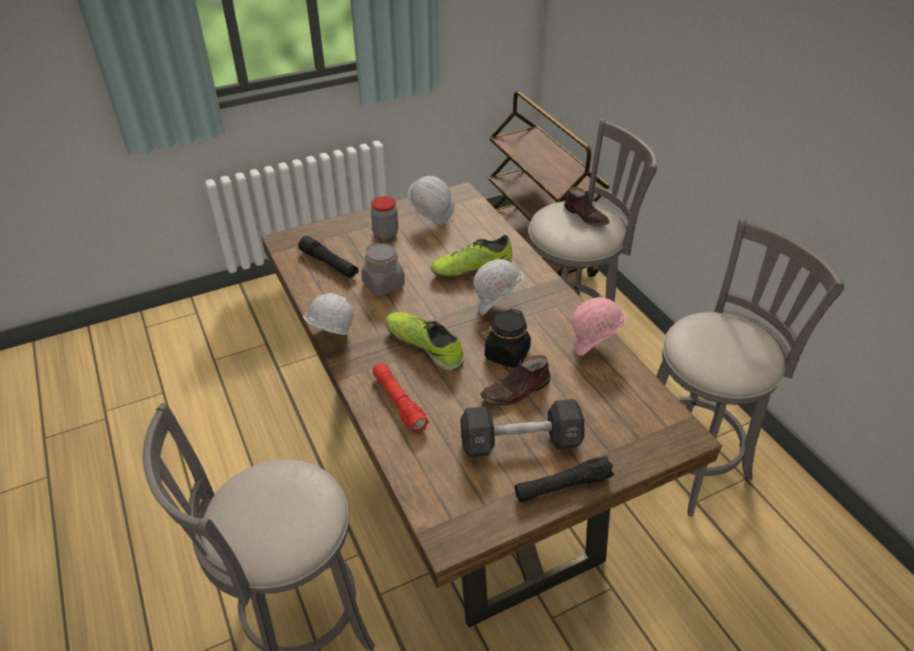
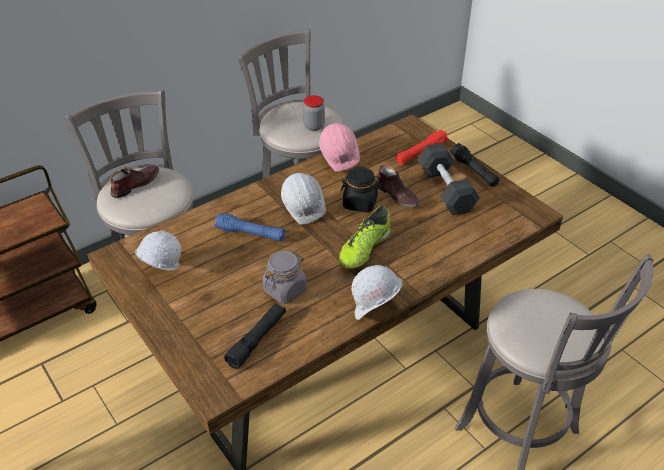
camera: 100 degrees left, 0 degrees up
jar [371,196,398,239] -> jar moved to [303,95,325,131]
red flashlight [372,363,429,434] -> red flashlight moved to [396,130,448,165]
shoe [431,235,512,278] -> blue flashlight [214,213,285,242]

